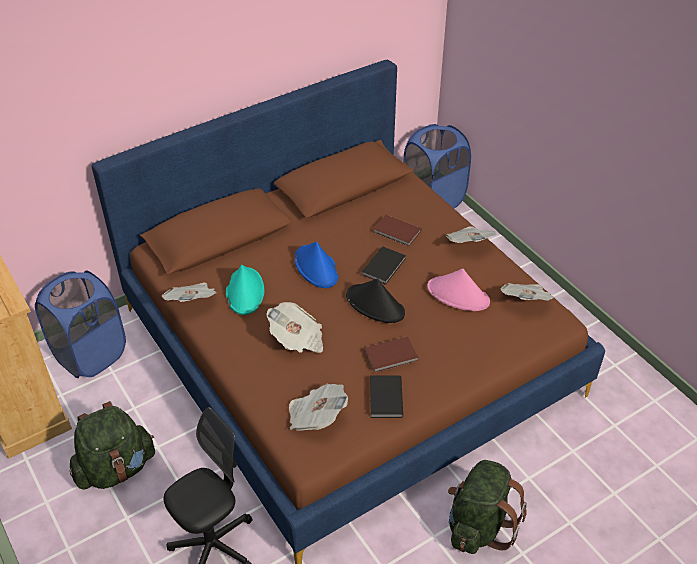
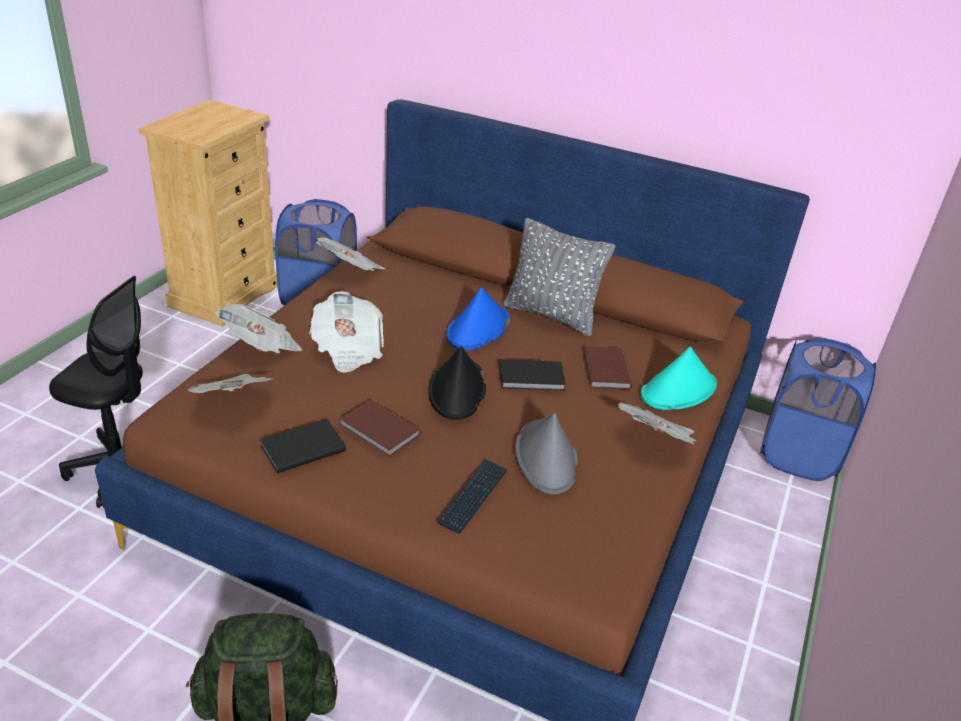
camera: 55 degrees right, 10 degrees down
green backpack [70,401,155,490] -> none
turquoise hat [226,265,265,315] -> turquoise hat moved to [641,347,717,410]
pink hat [427,268,490,311] -> grey hat [515,413,578,494]
newspaper [500,283,555,301] -> newspaper moved to [215,304,302,354]
none -> keyboard [437,460,508,534]
none -> grey pillow [503,218,615,336]

